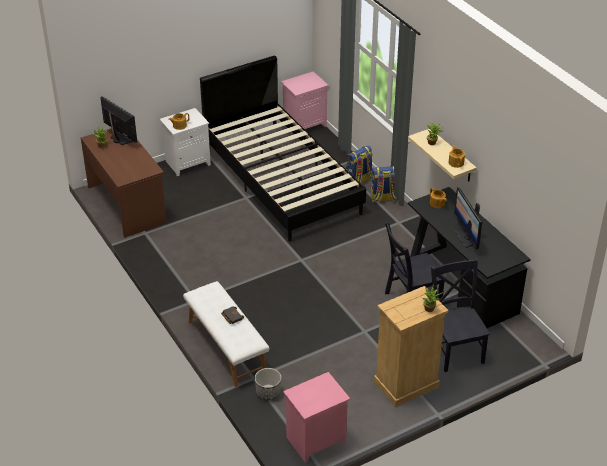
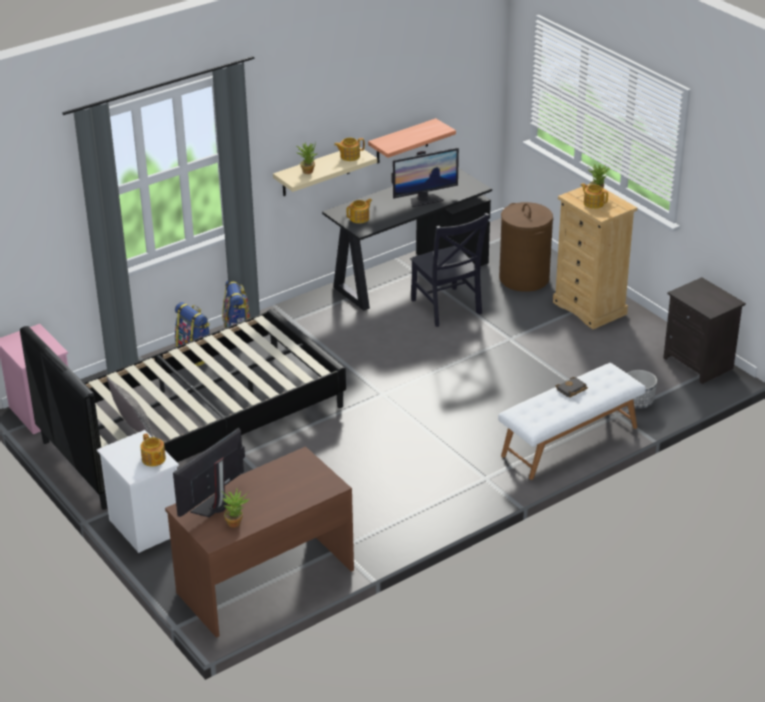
camera: 95 degrees left, 5 degrees down
pink nightstand [283,372,350,463] -> black nightstand [663,277,746,384]
black chair [431,258,490,372] -> brown laundry basket [499,202,553,292]
none -> pillow [107,377,153,437]
none -> shelf [368,118,456,164]
none -> teapot [581,183,608,209]

